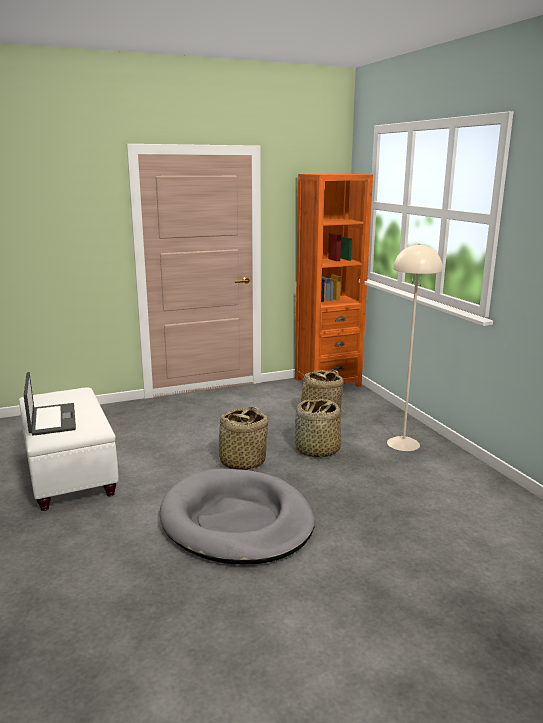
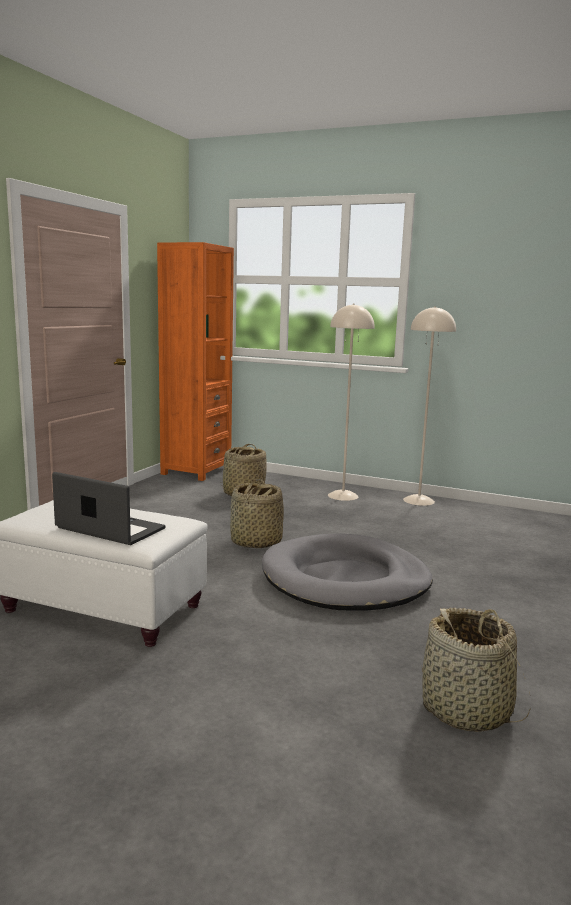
camera: 45 degrees left, 5 degrees down
basket [295,396,341,458] -> basket moved to [421,608,531,732]
none -> beige floor lamp [403,306,456,506]

